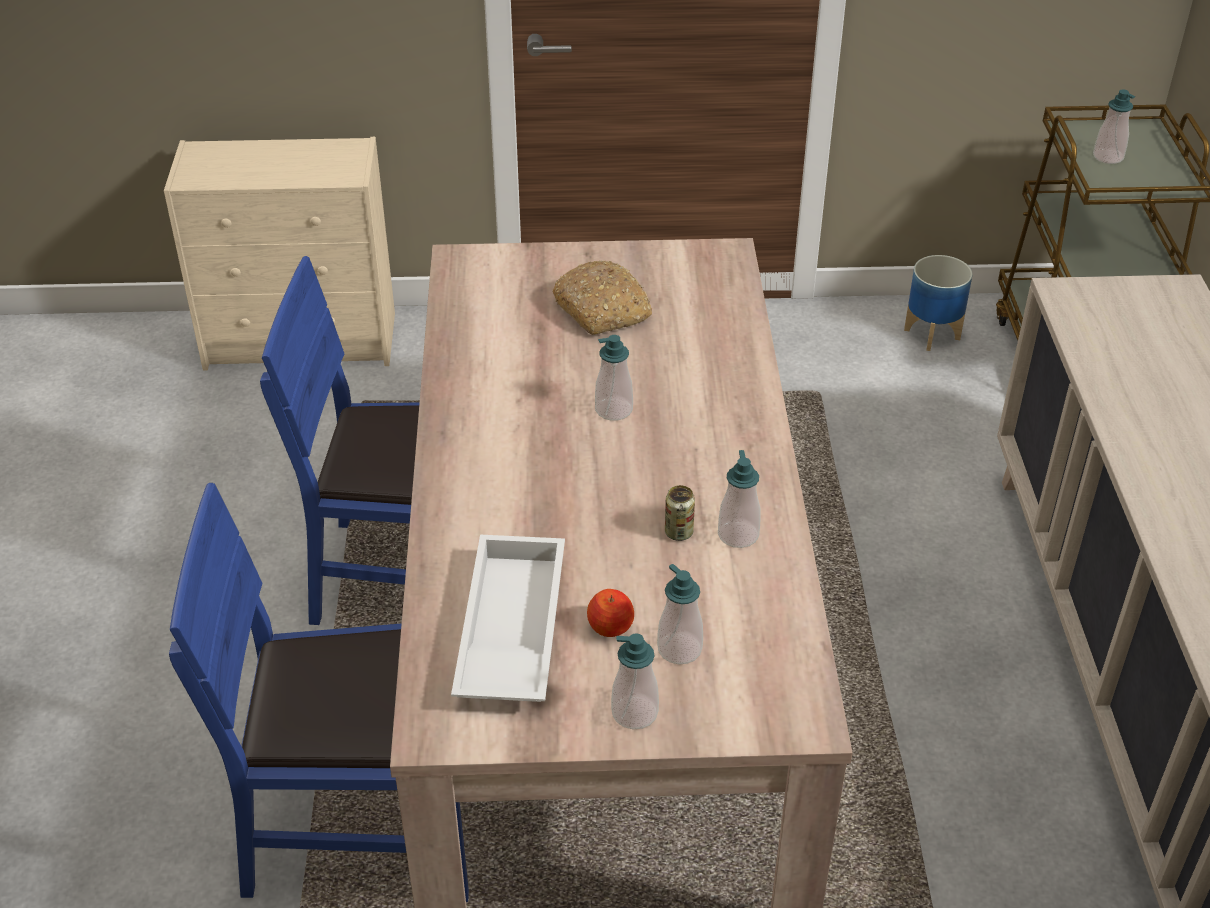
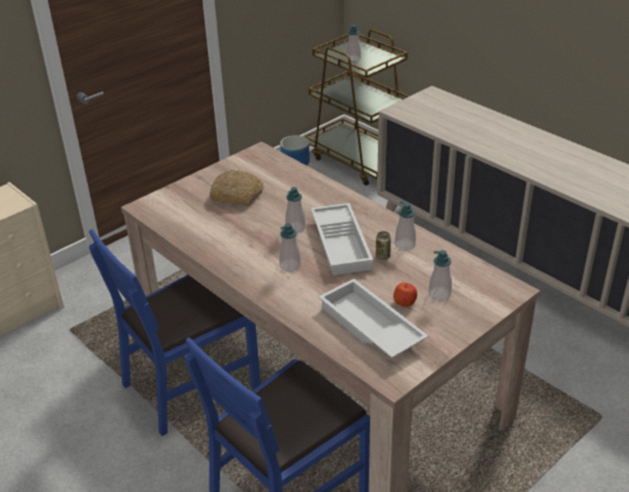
camera: 40 degrees left, 5 degrees down
soap dispenser [611,633,659,729] -> soap dispenser moved to [279,223,301,272]
none -> white tray [311,203,373,275]

